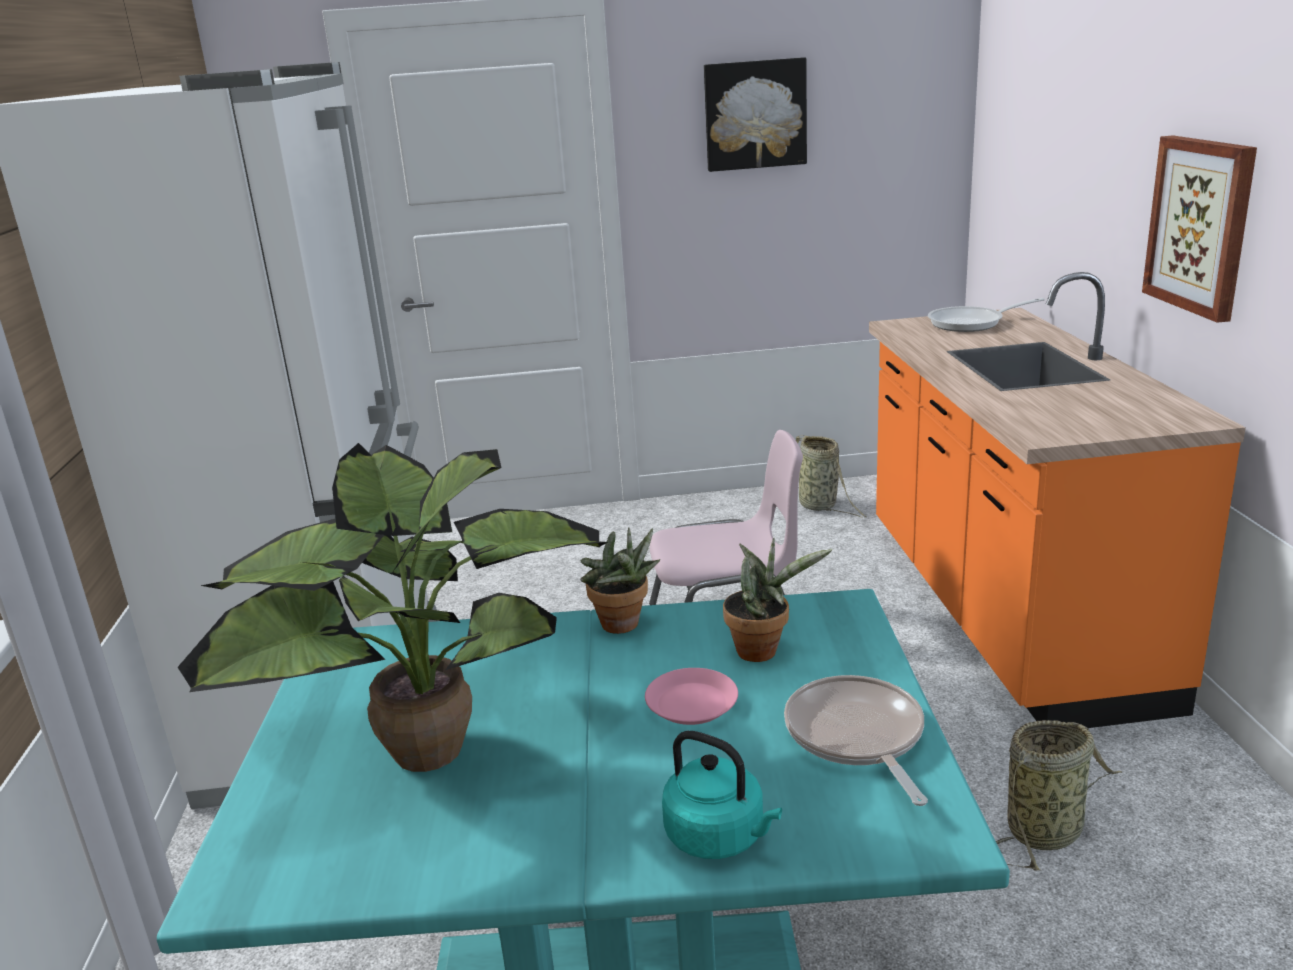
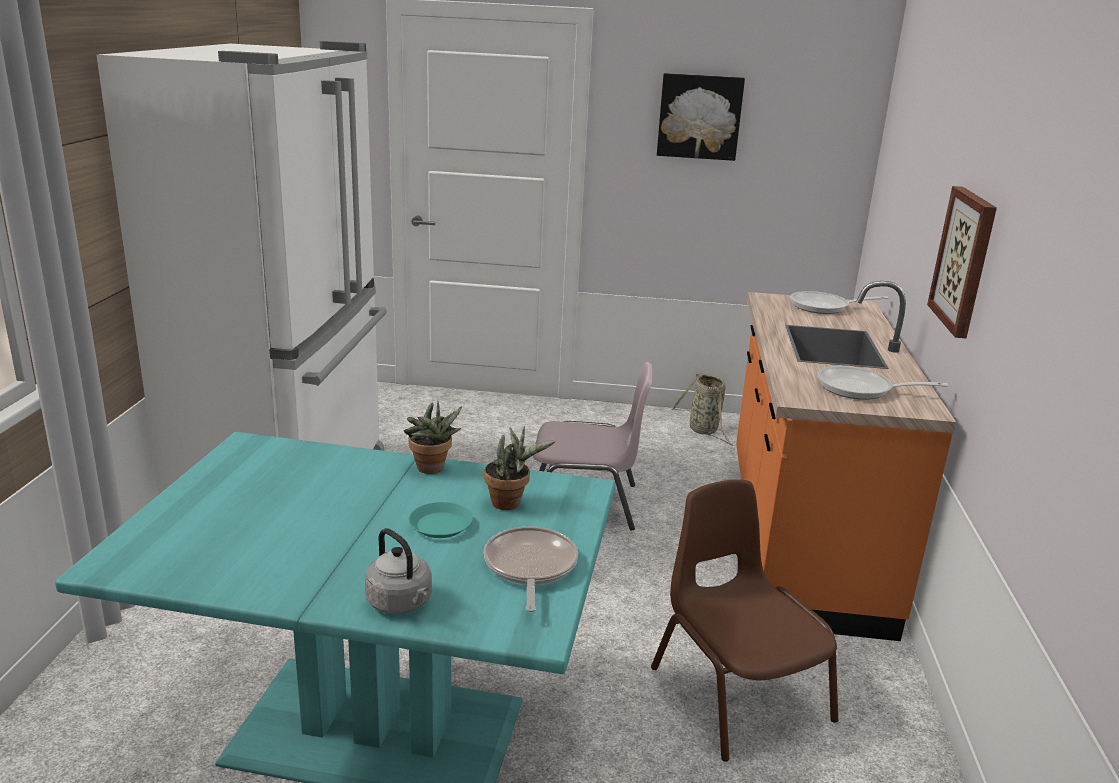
camera: 10 degrees right, 0 degrees up
potted plant [178,443,607,772] -> none
pink plate [645,668,738,725] -> turquoise plate [409,502,473,538]
turquoise kettle [662,731,782,859] -> grey kettle [365,528,432,614]
basket [996,720,1123,870] -> brown chair [651,479,838,762]
none -> frying pan [817,366,948,400]

